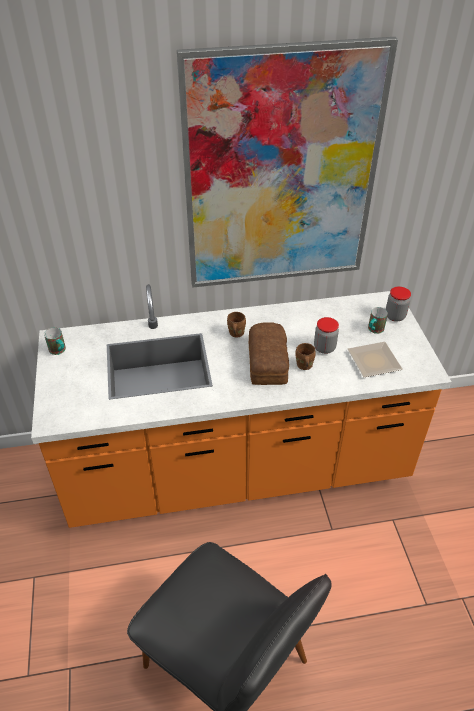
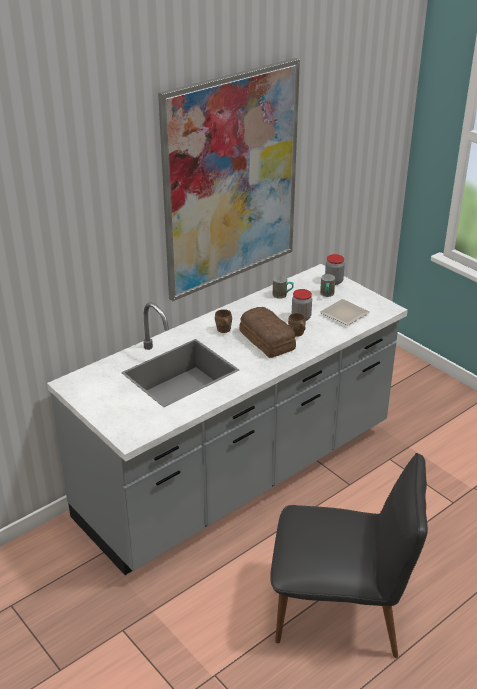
camera: 30 degrees left, 10 degrees down
orange counter [31,284,452,528] -> grey counter [47,264,408,575]
mug [44,327,66,355] -> mug moved to [273,276,294,299]

